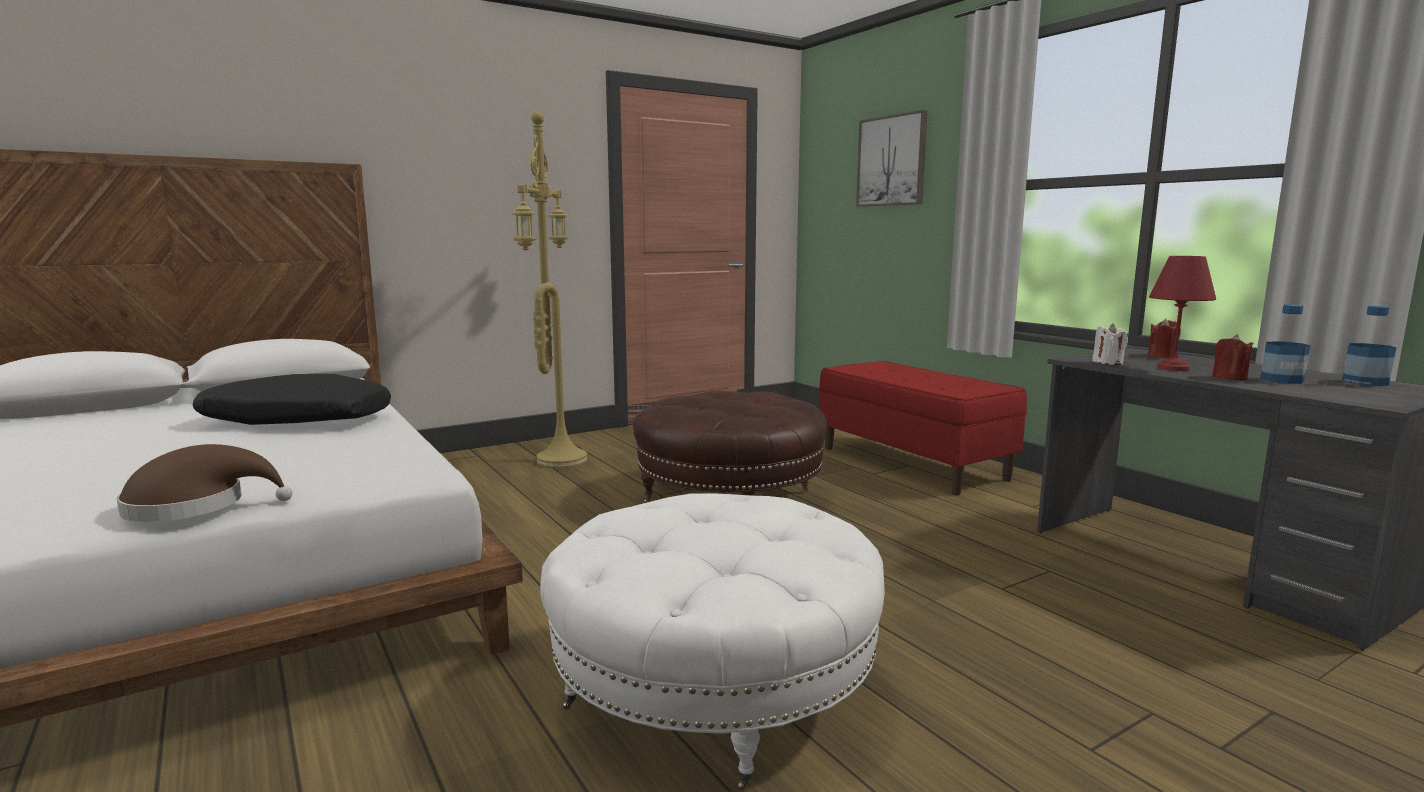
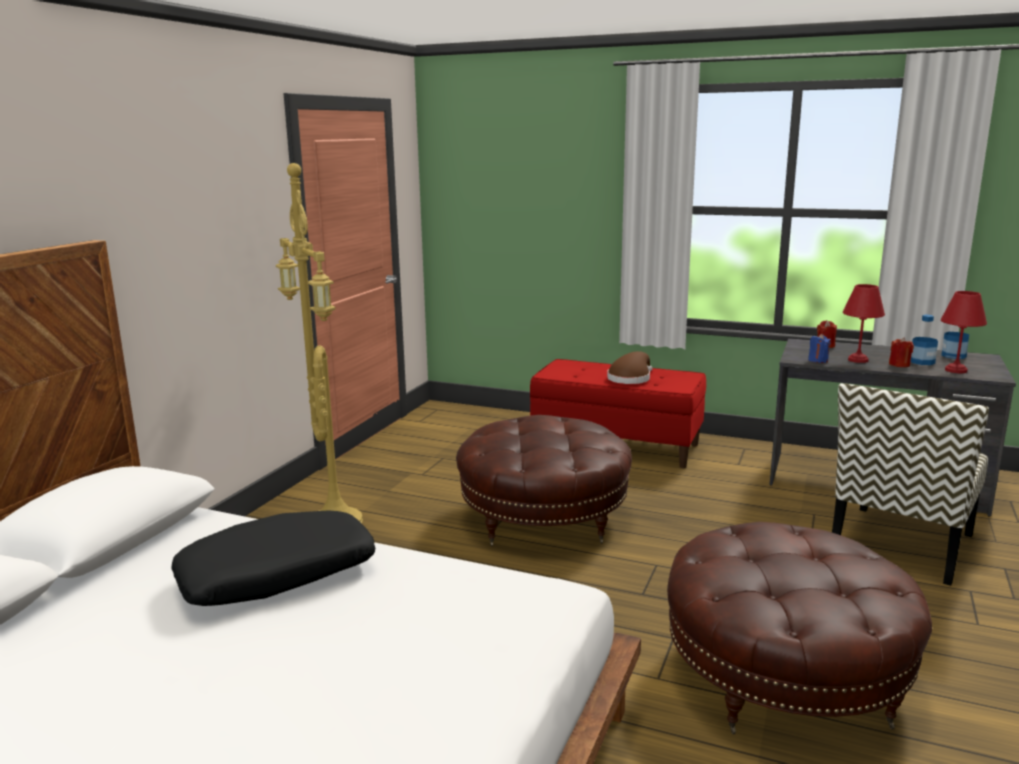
camera: 35 degrees left, 5 degrees up
brown hat [117,444,293,522] -> brown hat moved to [607,351,652,384]
white ottoman [540,493,885,791] -> brown ottoman [667,522,932,734]
picture [856,110,928,207] -> none
white candle [1092,323,1128,365] -> blue candle [808,334,831,363]
none -> chair [832,383,989,586]
none -> red table lamp [941,291,987,373]

